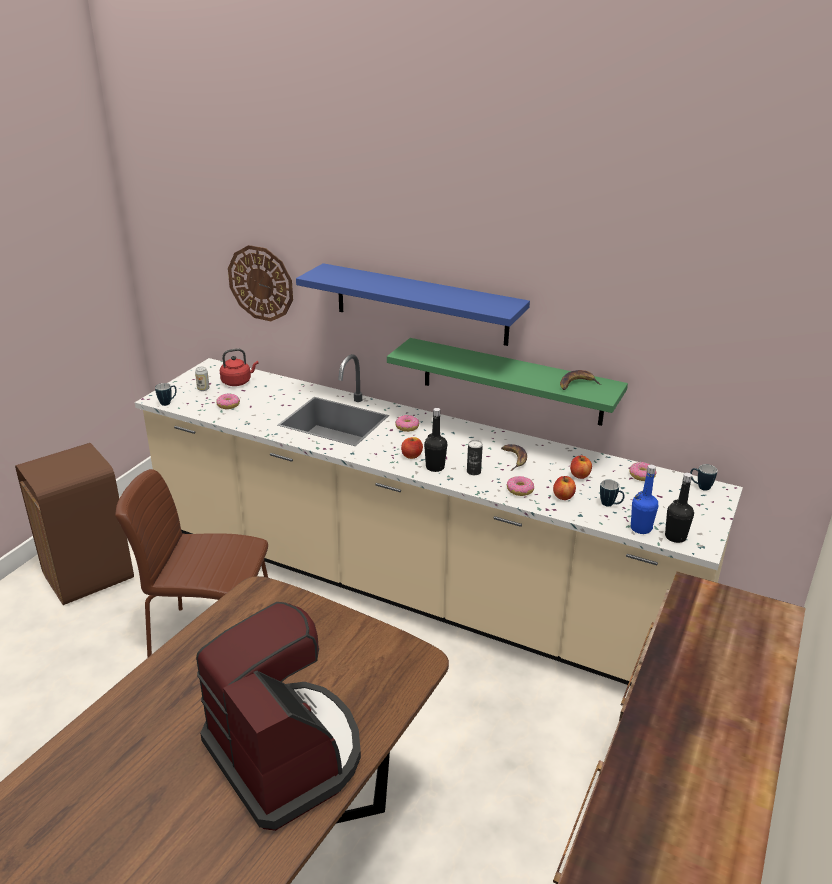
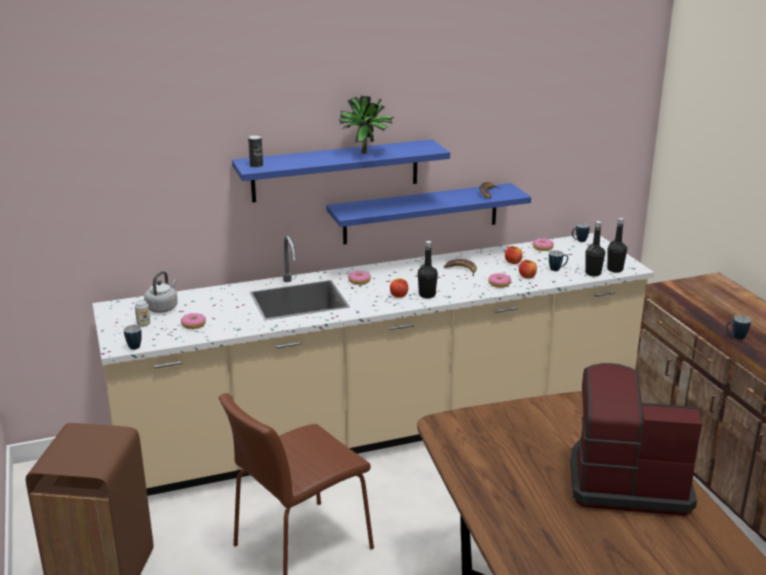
camera: 45 degrees left, 5 degrees down
red kettle [220,348,259,386] -> grey kettle [144,271,178,313]
wall clock [228,245,293,321] -> none
green shelf [387,338,628,426] -> blue shelf [327,183,531,244]
can [467,440,483,475] -> can moved to [248,135,263,168]
blue bottle [631,465,658,534] -> black bottle [585,221,605,276]
none -> potted plant [339,95,394,154]
none -> mug [726,315,751,340]

